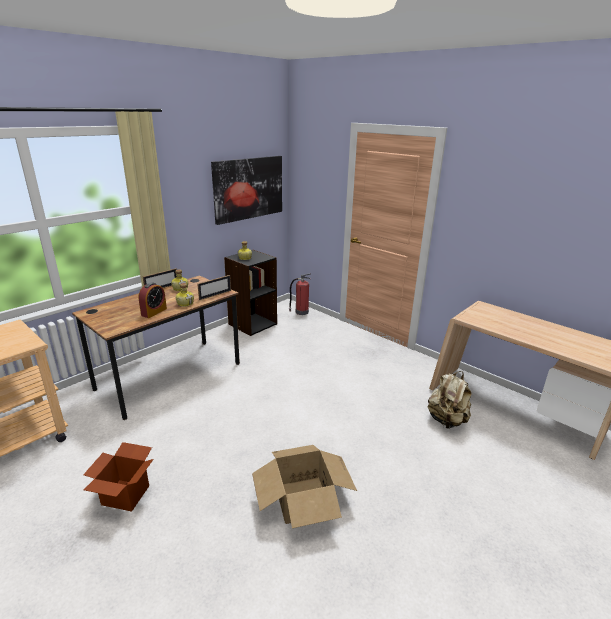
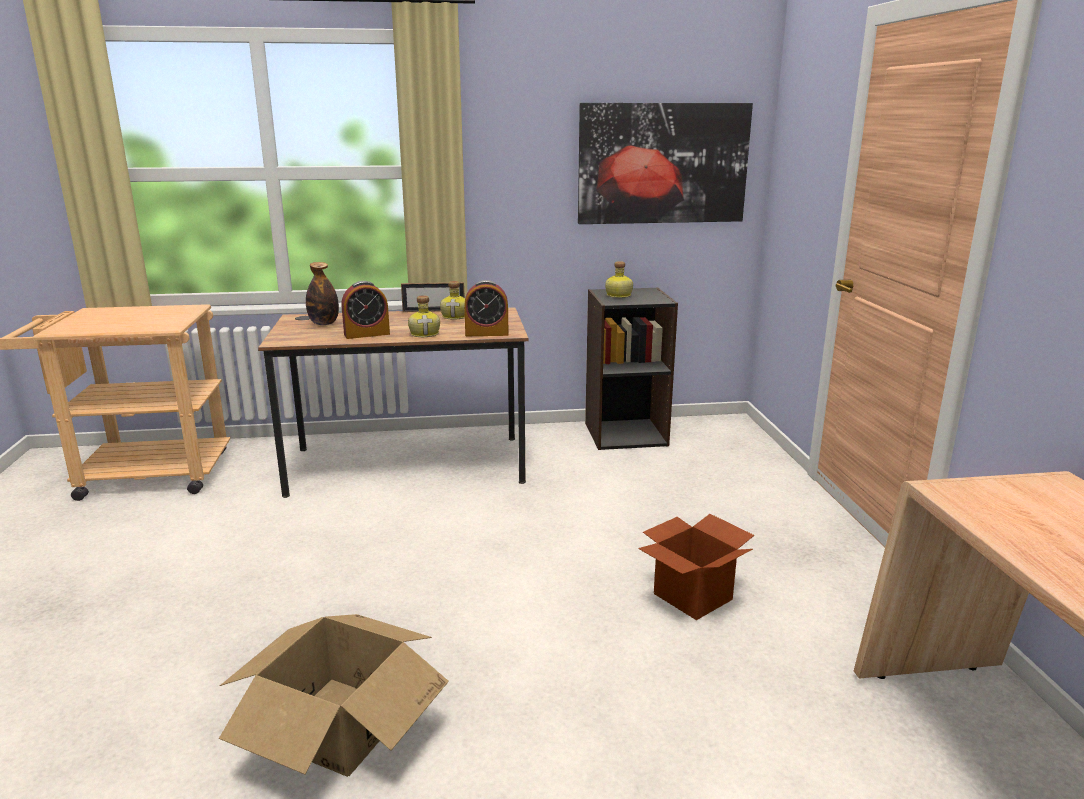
camera: 40 degrees right, 5 degrees down
cardboard box [83,442,154,512] -> cardboard box moved to [638,514,754,620]
picture frame [197,275,231,300] -> alarm clock [464,280,509,336]
fire extinguisher [289,273,311,315] -> none
beige backpack [428,371,472,429] -> none
none -> bottle [306,262,339,325]

